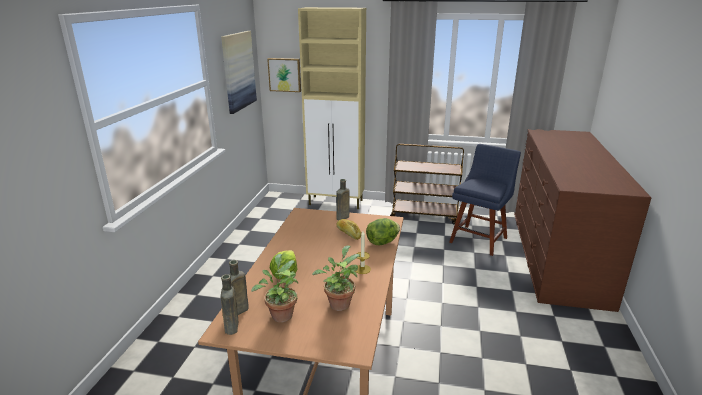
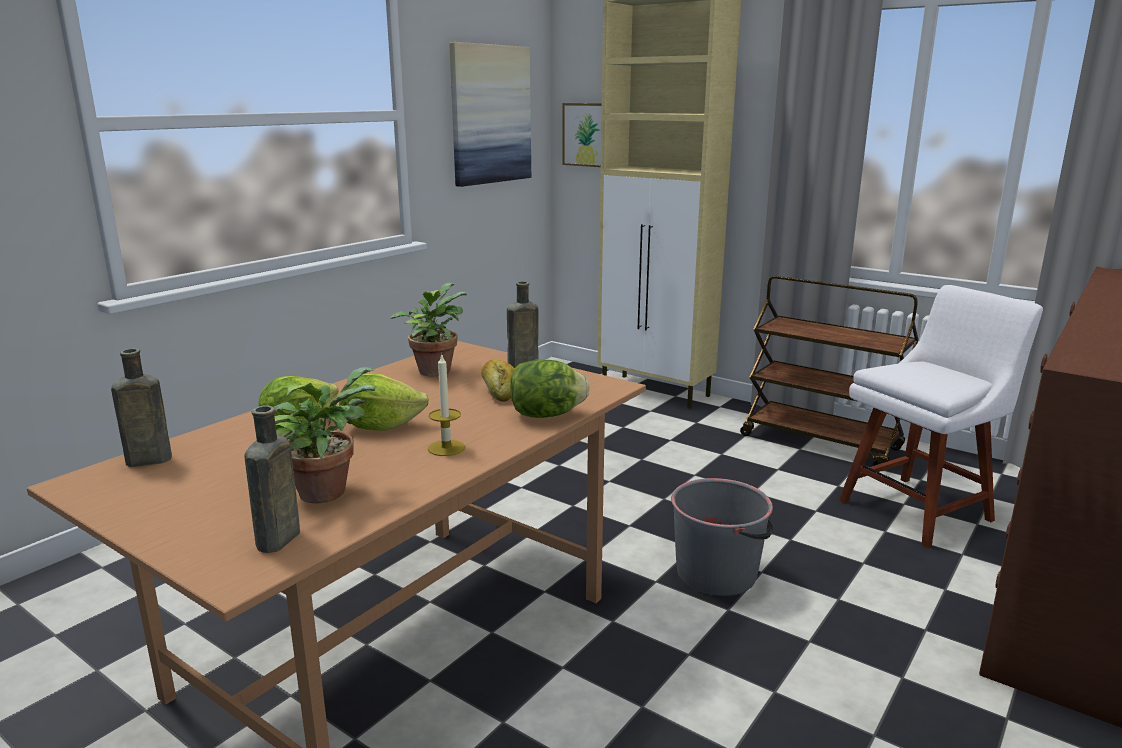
camera: 25 degrees right, 5 degrees down
brown bottle [221,274,238,335] -> brown bottle moved to [244,405,300,553]
potted plant [251,254,299,322] -> potted plant moved to [391,282,467,376]
blue chair [449,144,521,256] -> white chair [839,285,1043,548]
none -> lettuce [339,373,429,431]
none -> grey bucket [671,478,773,596]

